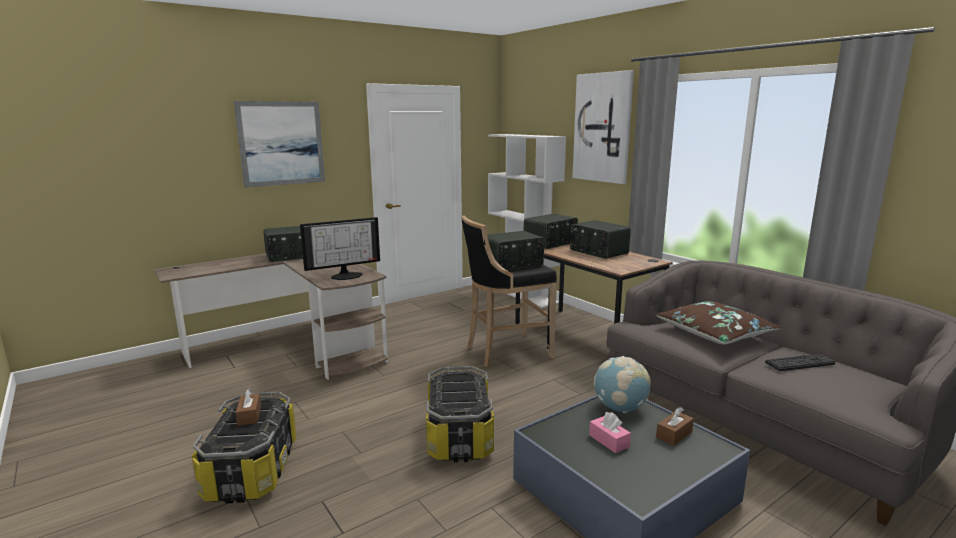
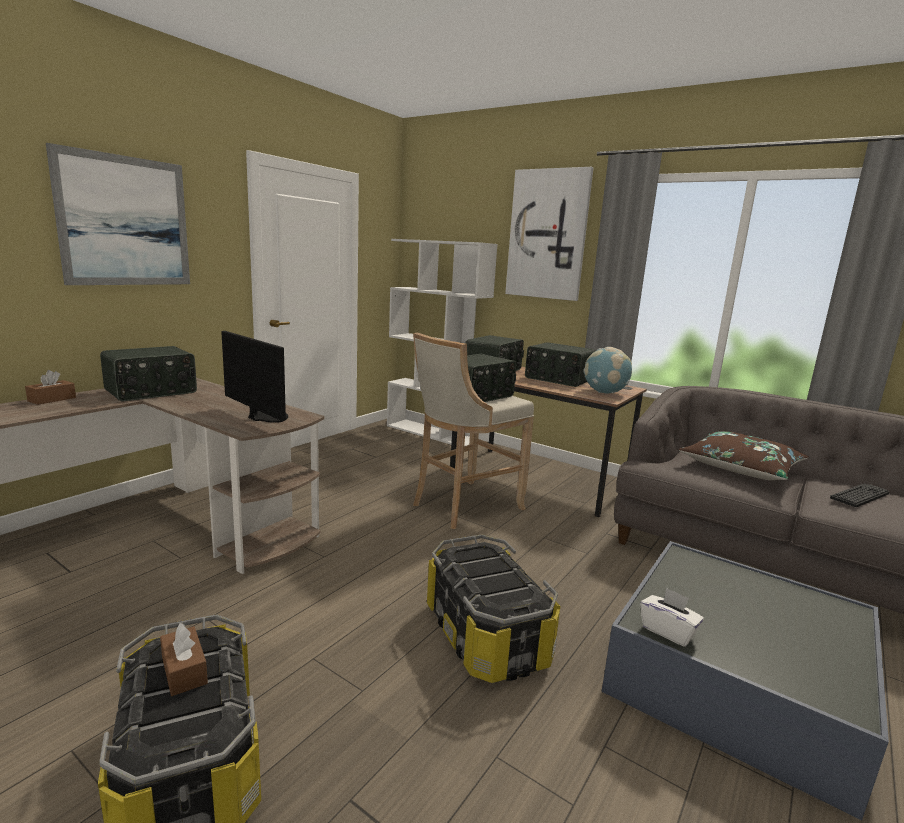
camera: 20 degrees left, 0 degrees up
monitor [300,217,380,280] -> monitor turned 90 degrees counterclockwise [221,331,288,423]
black stool [461,215,557,367] -> beige stool [413,333,534,529]
pink tissue box [589,412,631,453] -> none
globe [594,356,651,413] -> globe moved to [584,347,632,394]
brown tissue box [656,407,694,446] -> brown tissue box moved to [25,370,76,405]
none -> white tissue box [640,588,704,647]

